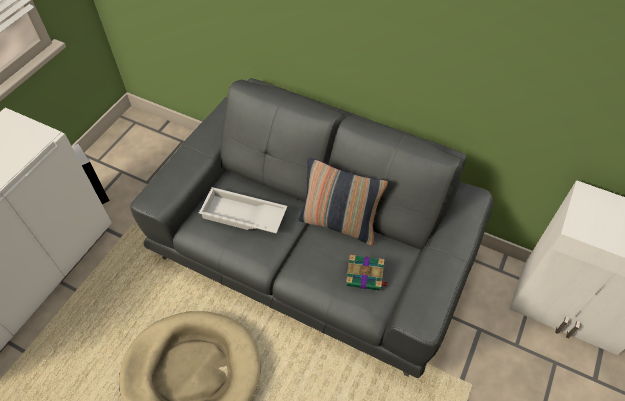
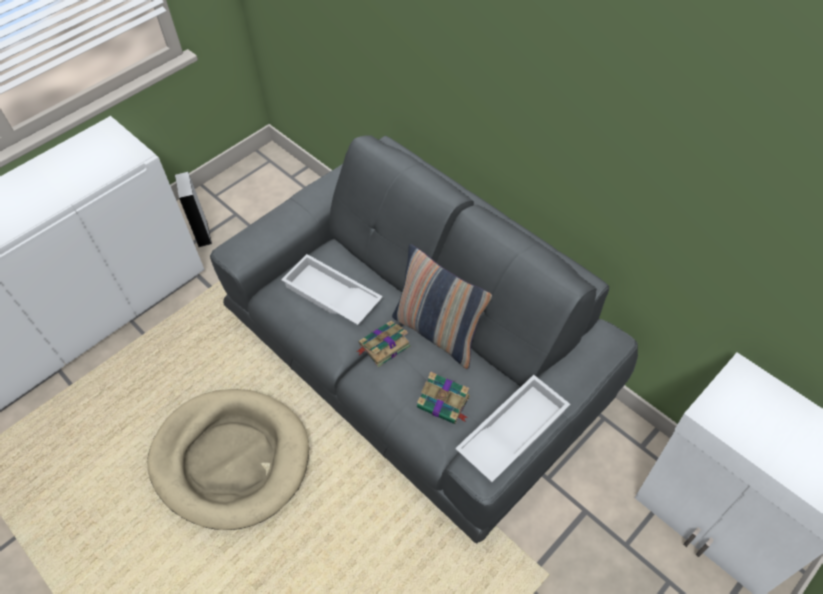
camera: 20 degrees right, 0 degrees up
none -> book [356,321,411,367]
none -> white tray [455,375,570,482]

